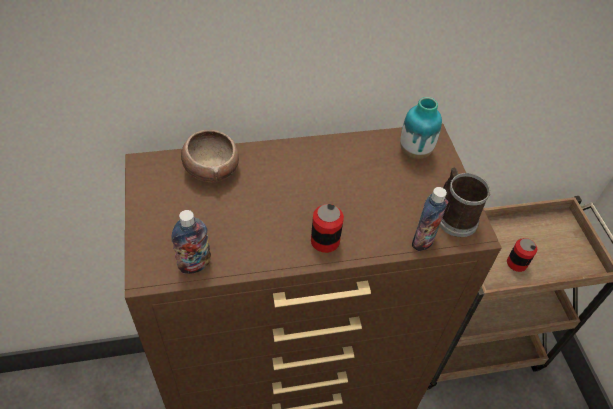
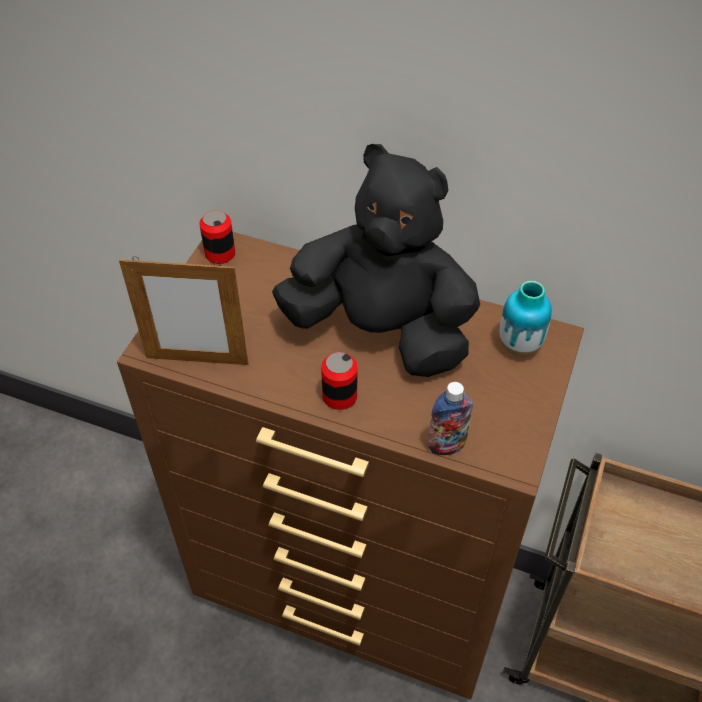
camera: 35 degrees right, 0 degrees up
bottle [171,210,211,274] -> picture frame [119,256,248,365]
bowl [181,130,239,182] -> none
mug [440,168,490,237] -> none
can [507,238,537,272] -> can moved to [199,210,235,264]
none -> black plush toy [272,144,480,377]

